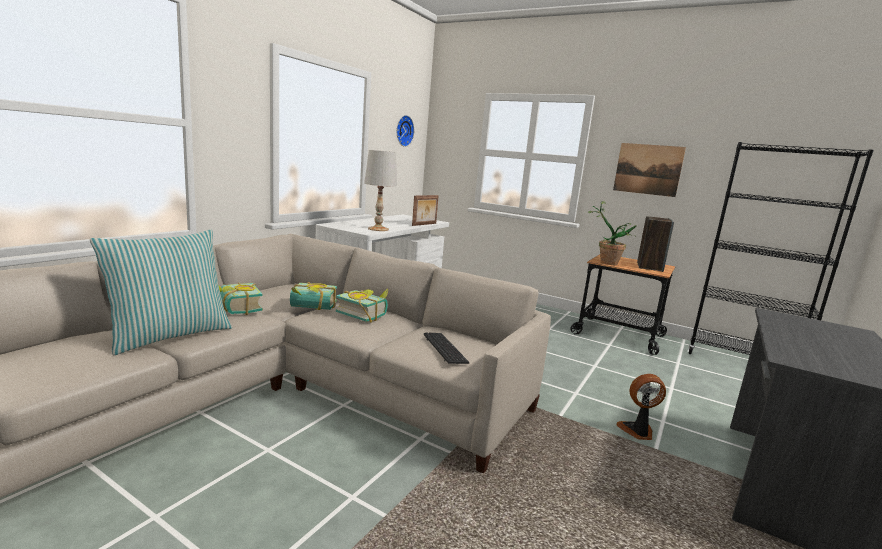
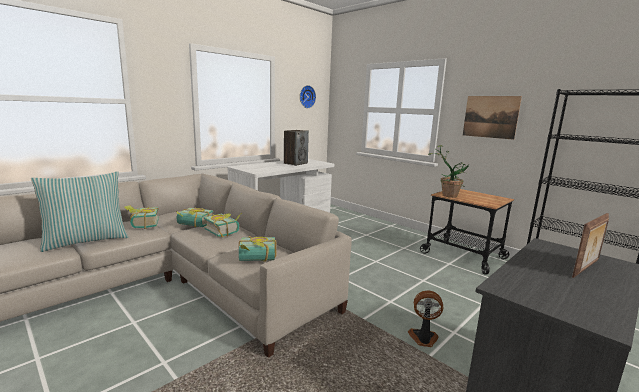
camera: 15 degrees right, 0 degrees up
white table lamp [364,150,397,231] -> none
picture frame [412,195,439,226] -> picture frame moved to [572,213,609,278]
keyboard [424,332,469,364] -> book [239,236,277,262]
speaker [637,216,674,272] -> speaker moved to [284,130,309,166]

